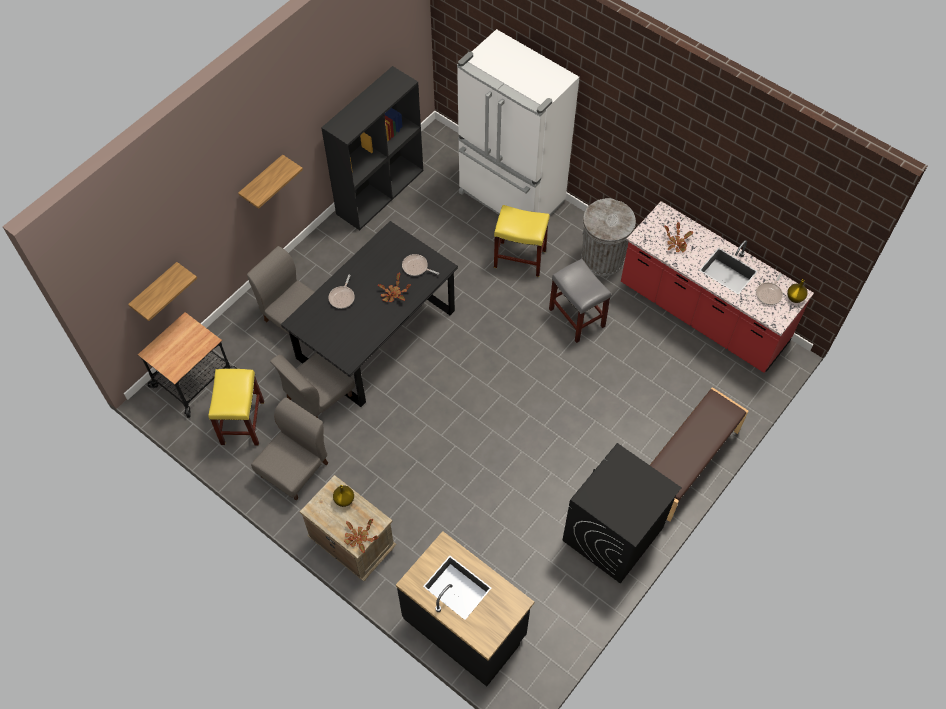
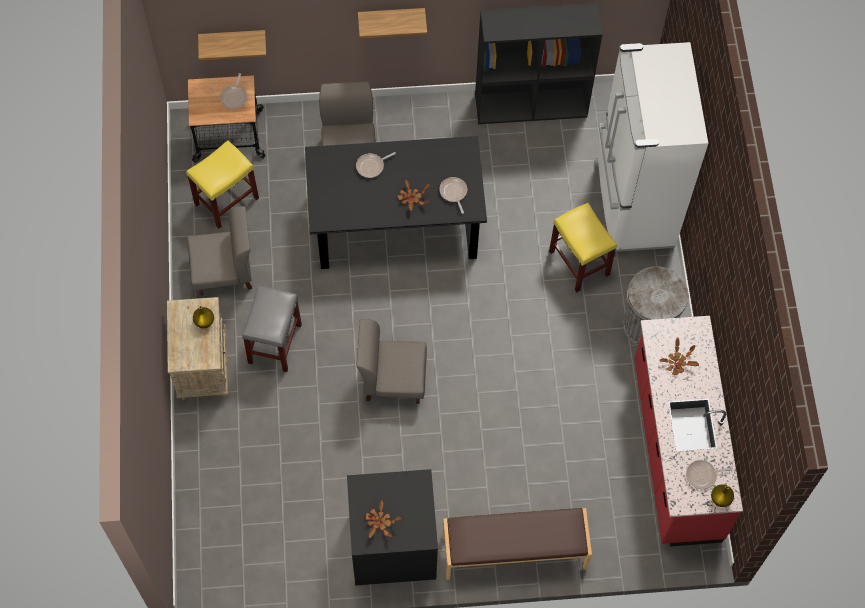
camera: 45 degrees right, 5 degrees up
grey chair [270,353,355,418] -> grey chair moved to [356,319,427,404]
potted plant [344,519,378,553] -> potted plant moved to [366,501,401,538]
black counter [396,531,534,686] -> none
grey stool [549,259,611,343] -> grey stool moved to [242,286,302,372]
none -> frying pan [220,73,247,109]

